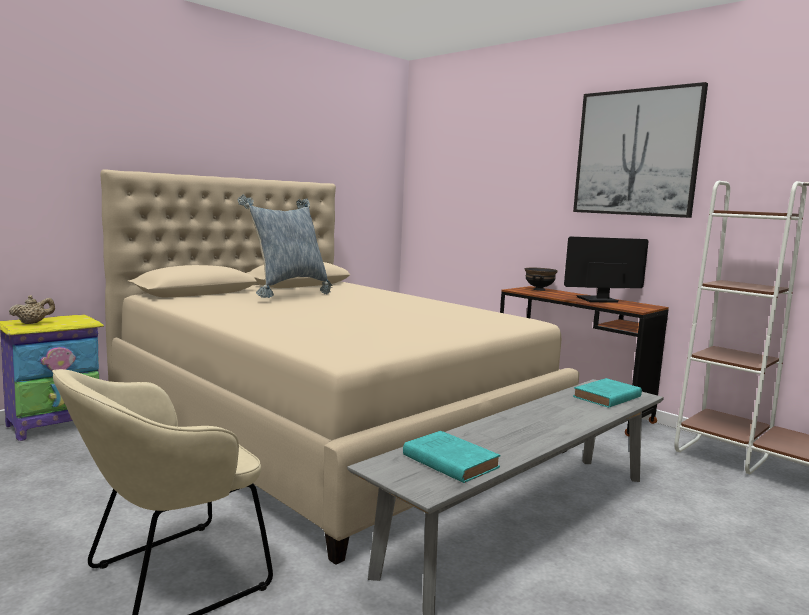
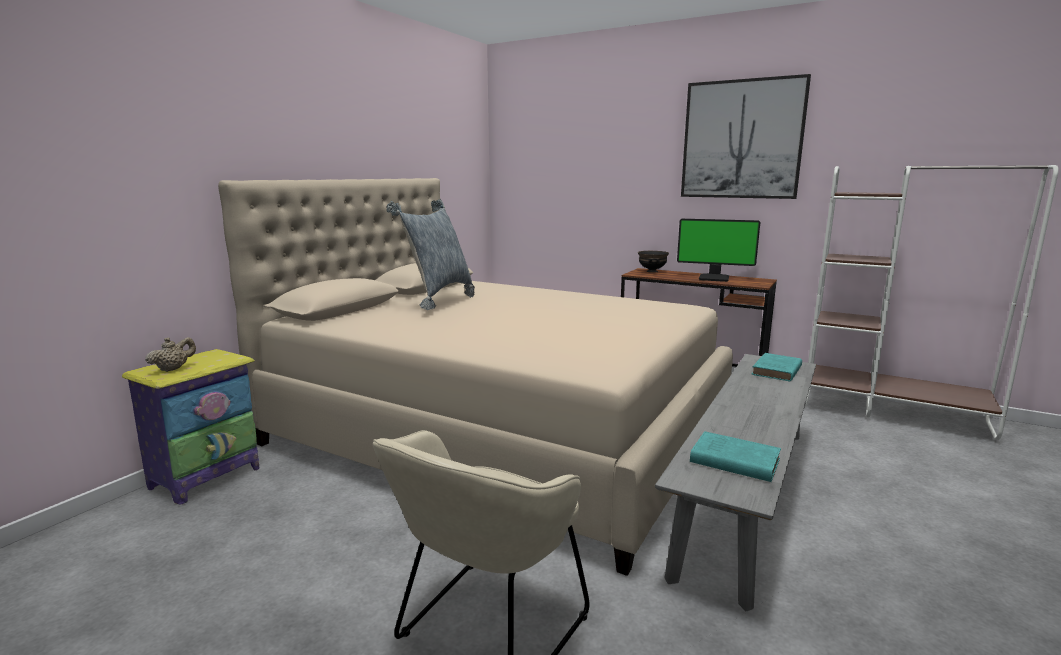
camera: 15 degrees left, 5 degrees up
monitor [564,237,649,303] -> monitor turned 135 degrees counterclockwise [677,219,760,282]

